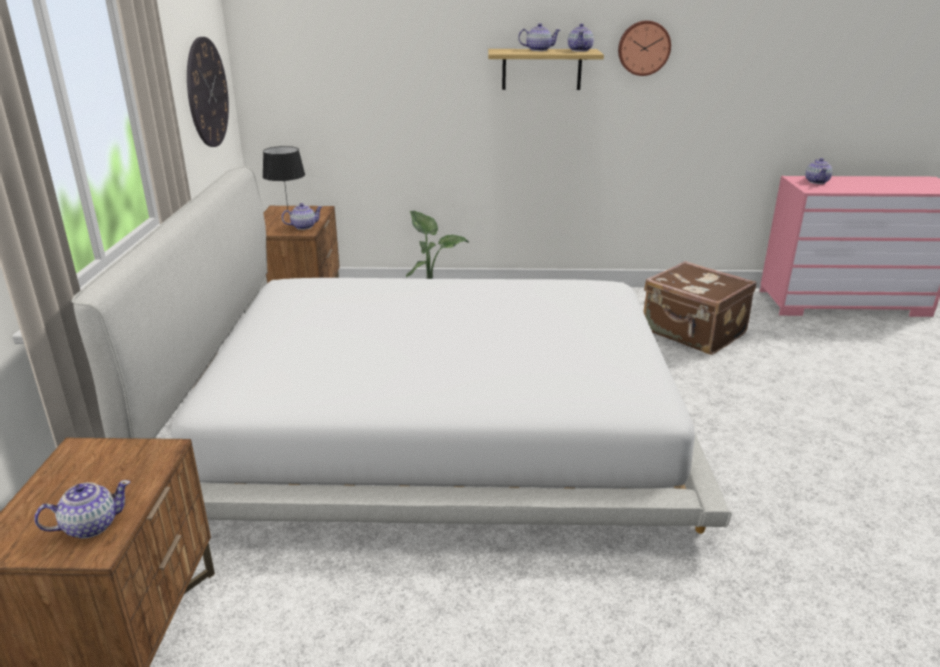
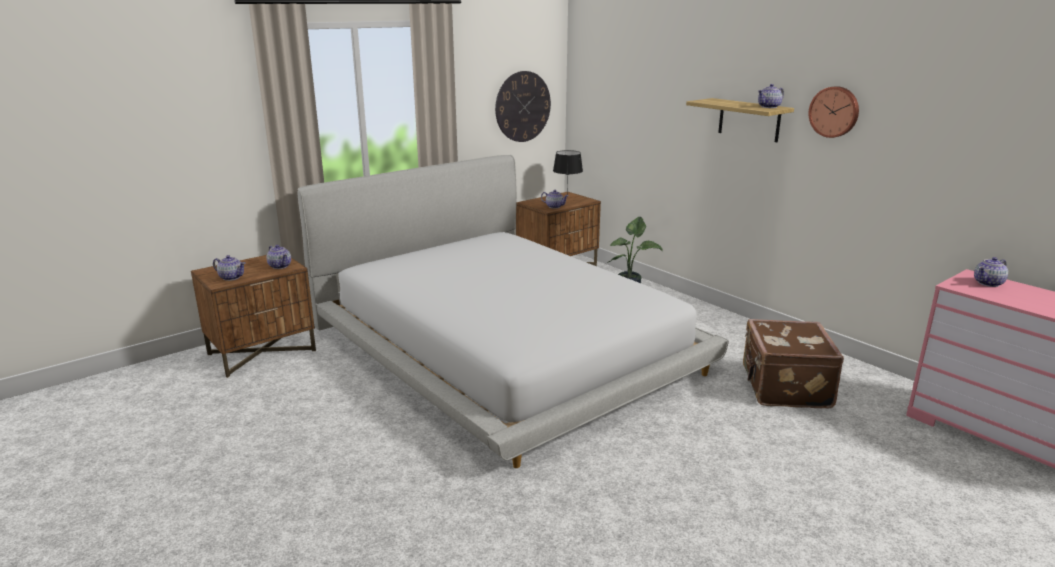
camera: 50 degrees right, 5 degrees down
teapot [518,23,561,51] -> teapot moved to [266,245,291,269]

